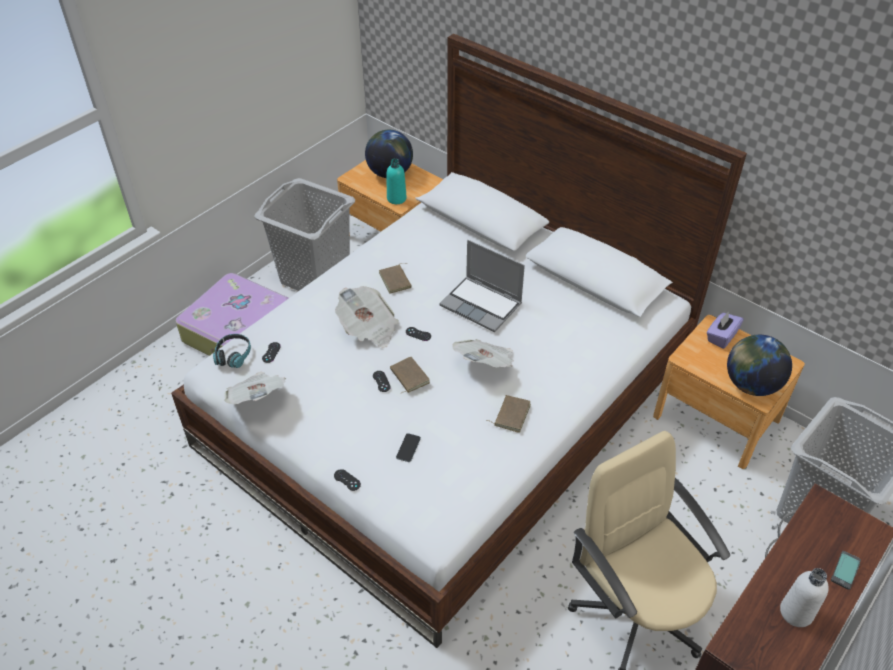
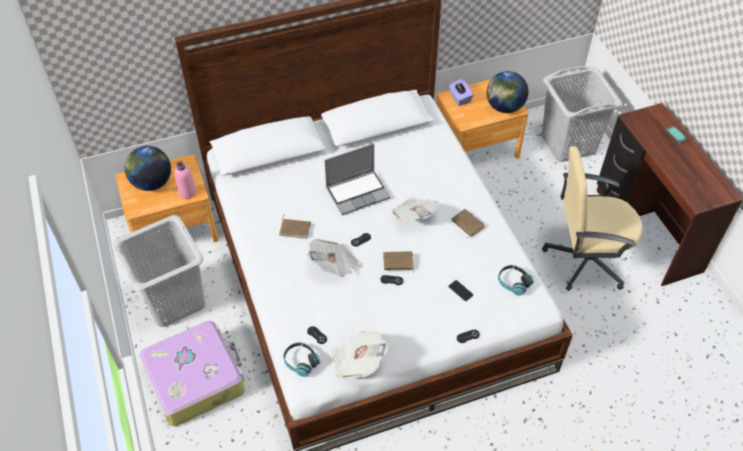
camera: 60 degrees left, 5 degrees up
turquoise bottle [386,159,407,204] -> pink bottle [174,161,196,199]
white bottle [780,568,829,627] -> none
none -> headphones [498,265,534,296]

